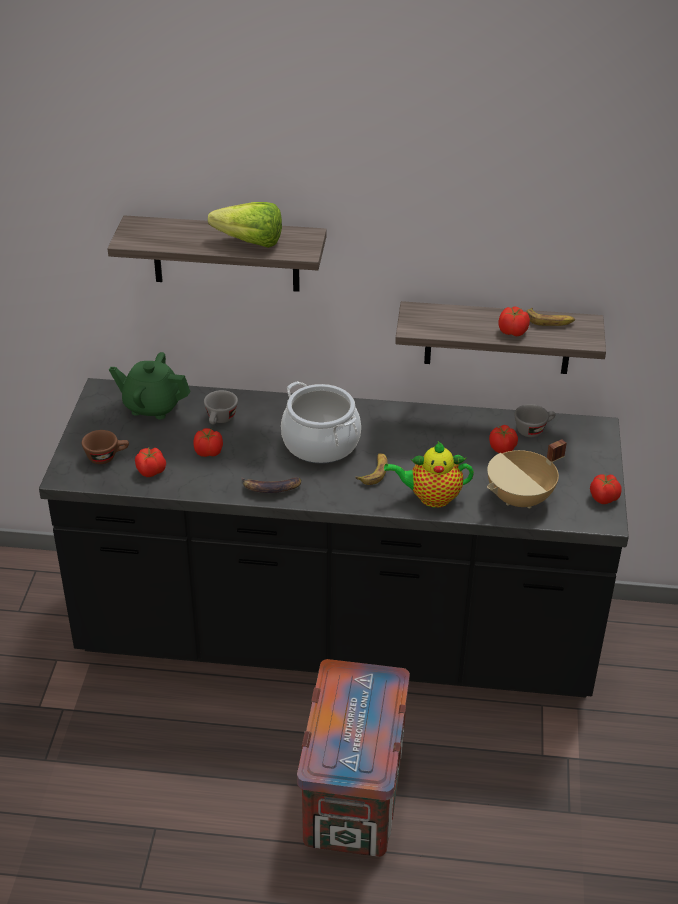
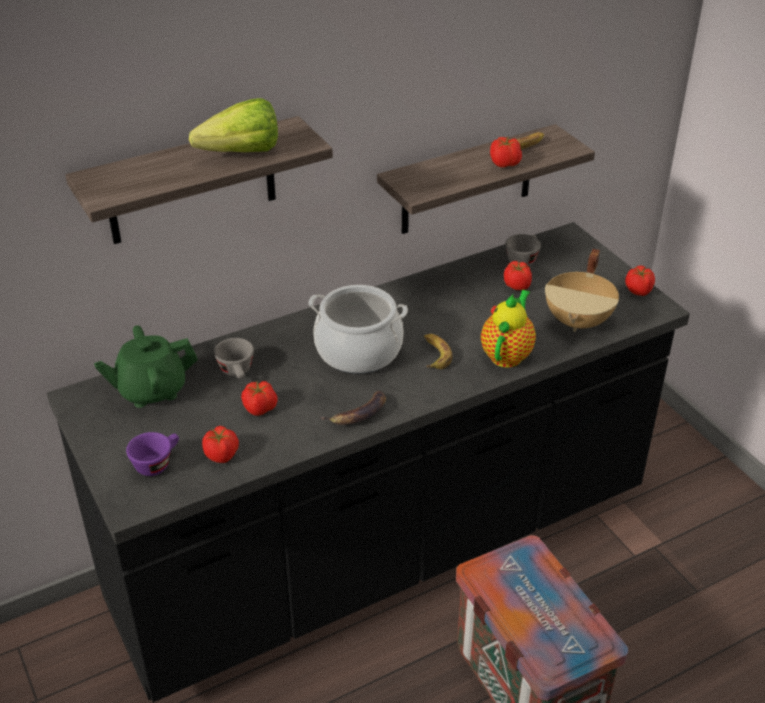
camera: 35 degrees left, 0 degrees up
brown cup [82,430,129,464] -> purple cup [126,432,179,476]
teapot [384,442,474,508] -> teapot turned 150 degrees clockwise [481,290,536,368]

